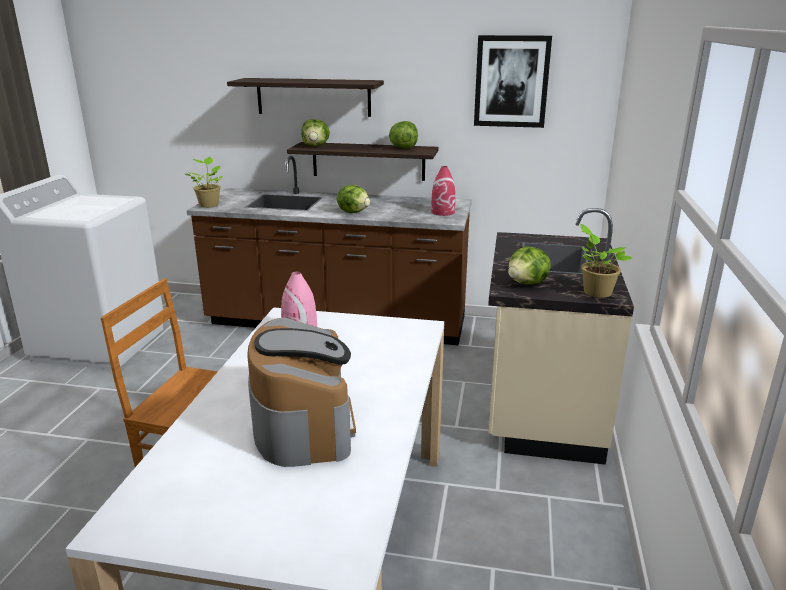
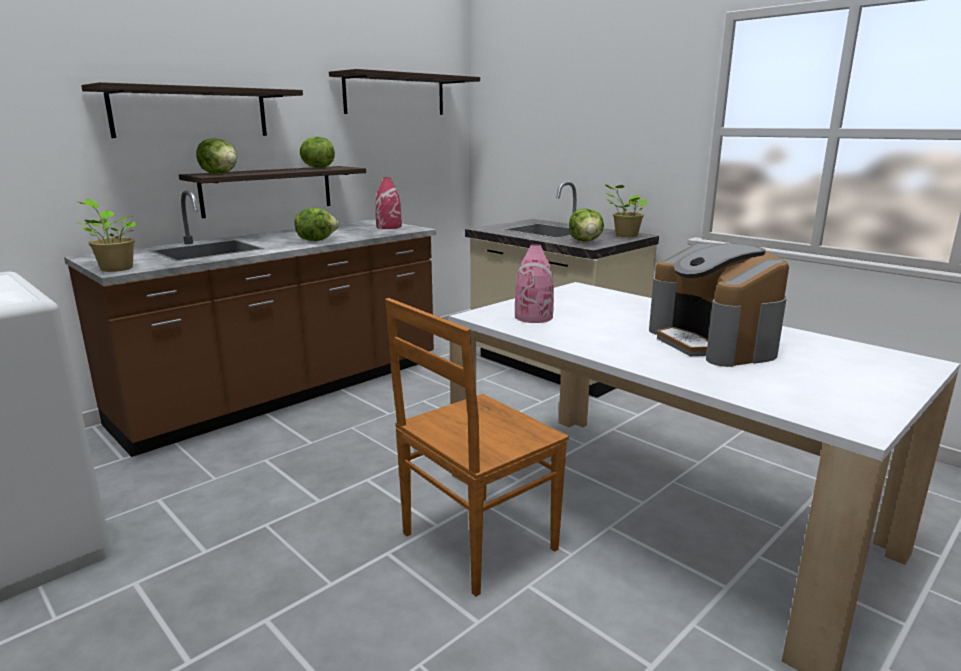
camera: 55 degrees left, 5 degrees down
coffee machine [247,317,356,467] -> coffee machine turned 135 degrees counterclockwise [649,242,789,367]
picture [474,35,552,128] -> shelf [329,69,480,115]

